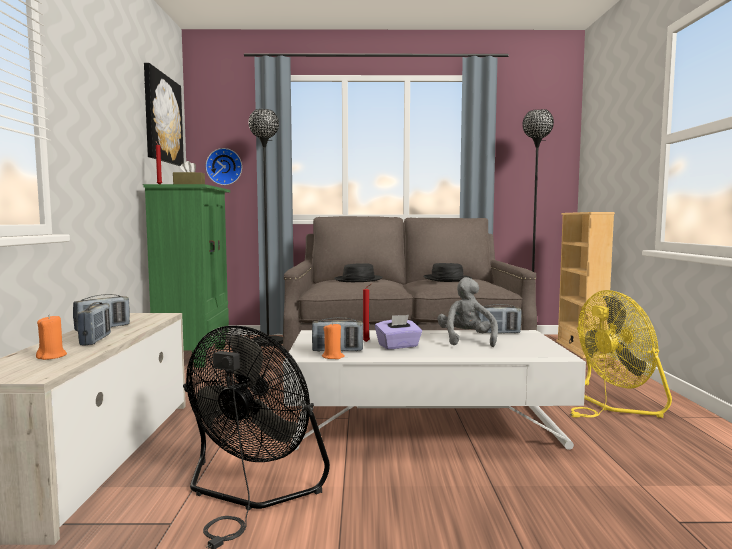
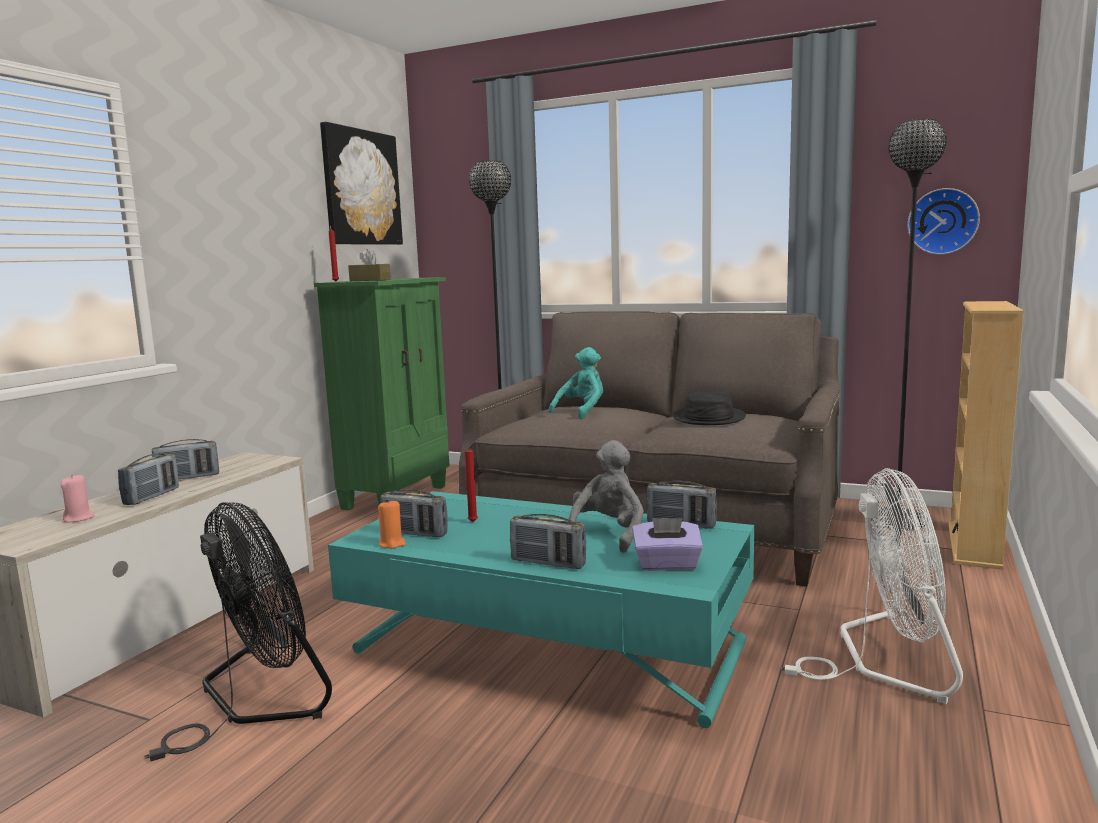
camera: 25 degrees right, 5 degrees up
orange candle [36,315,67,360] -> pink candle [61,474,95,523]
wall clock [206,148,242,185] -> wall clock moved to [907,188,980,255]
white coffee table [283,330,586,450] -> turquoise coffee table [328,491,754,728]
black hat [334,263,383,282] -> turquoise plush toy [549,347,603,419]
purple tissue box [375,315,422,349] -> purple tissue box moved to [632,518,703,571]
yellow fan [569,290,672,418] -> white fan [781,468,963,704]
none -> radio [510,514,586,569]

